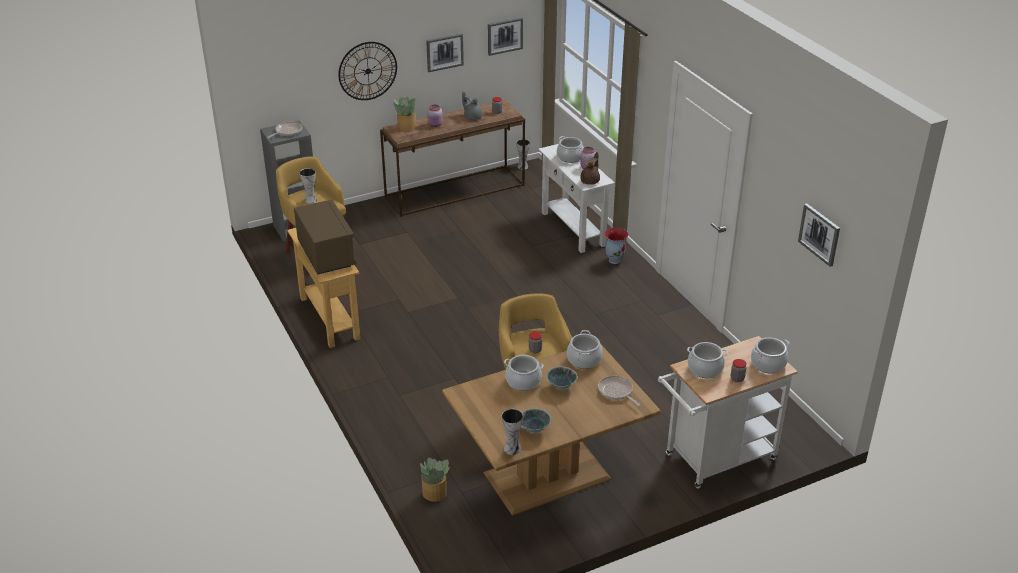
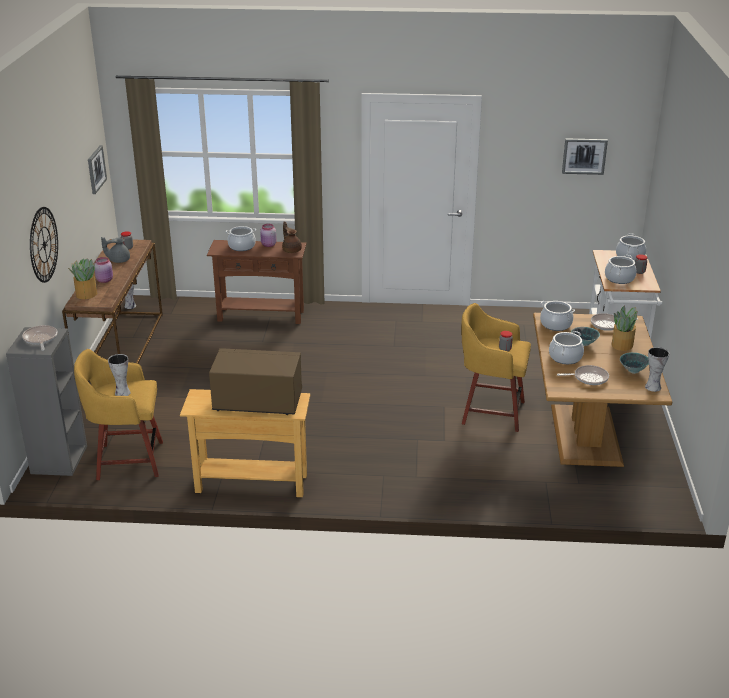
camera: 60 degrees left, 5 degrees down
potted plant [420,457,450,502] -> potted plant moved to [612,306,637,351]
picture [426,33,464,72] -> none
white console table [538,144,615,253] -> brown console table [207,240,306,324]
vase [604,228,628,264] -> none
none -> frying pan [557,365,609,385]

